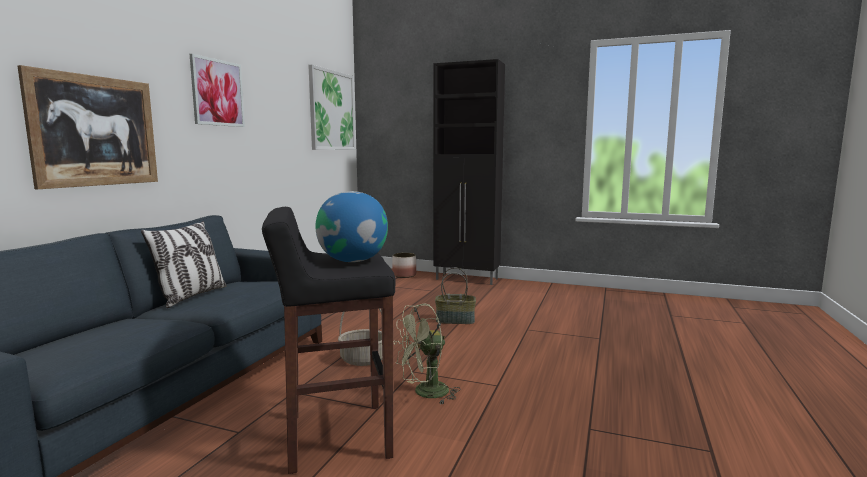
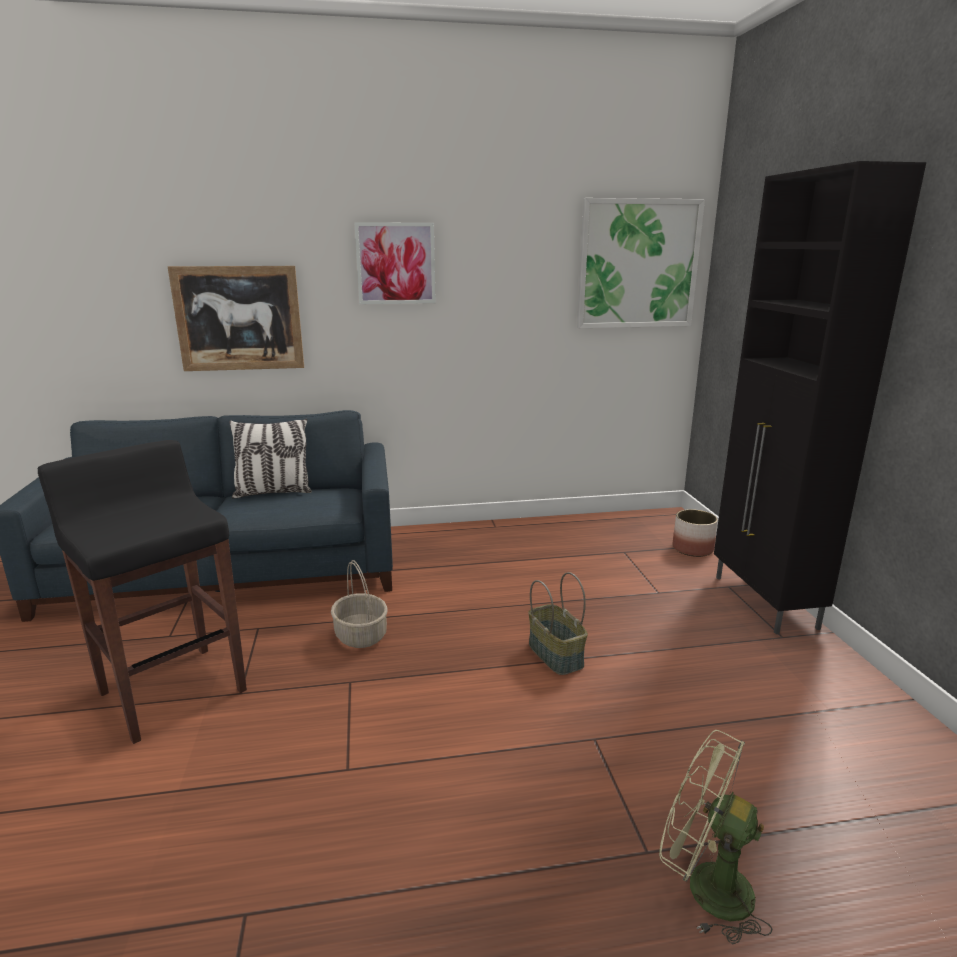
camera: 60 degrees right, 10 degrees up
globe [315,191,388,262] -> none
green fan [393,303,461,405] -> green fan moved to [659,730,772,944]

